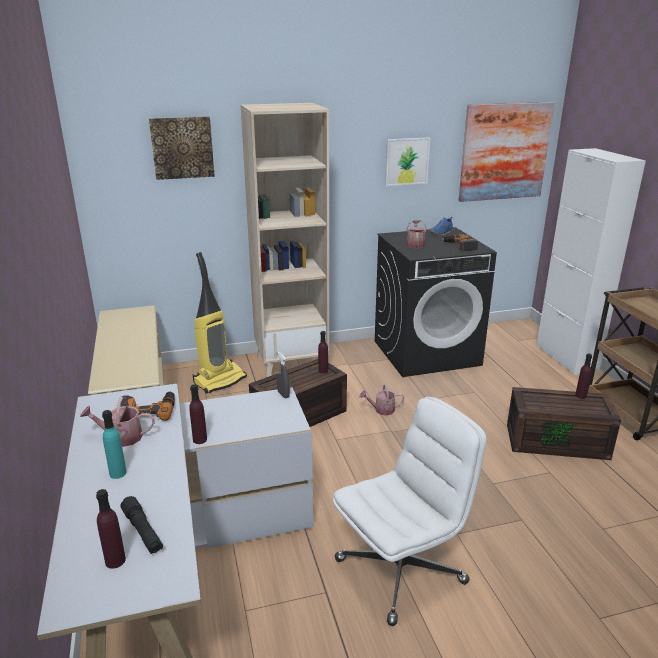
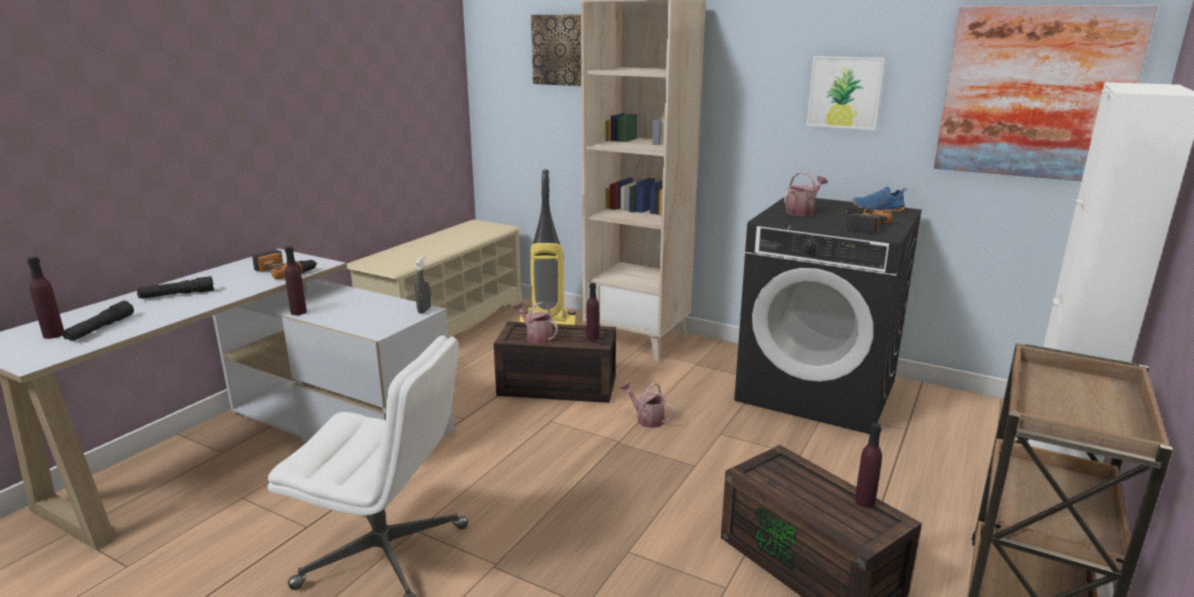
camera: 45 degrees right, 5 degrees down
watering can [80,397,155,447] -> watering can moved to [514,302,558,344]
turquoise bottle [102,410,126,479] -> black flashlight [137,276,214,299]

